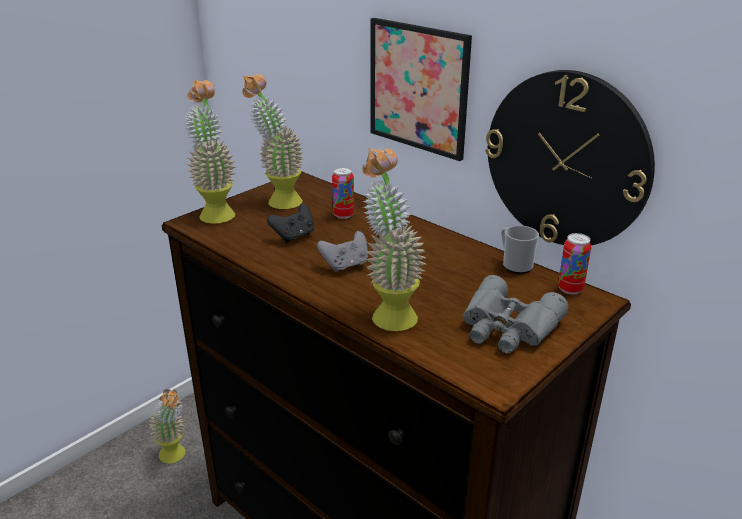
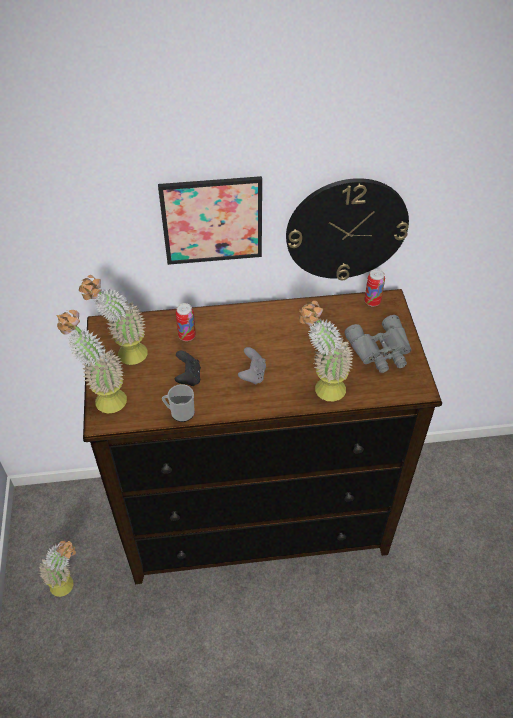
camera: 50 degrees left, 20 degrees up
mug [501,225,539,274] -> mug moved to [162,384,195,422]

